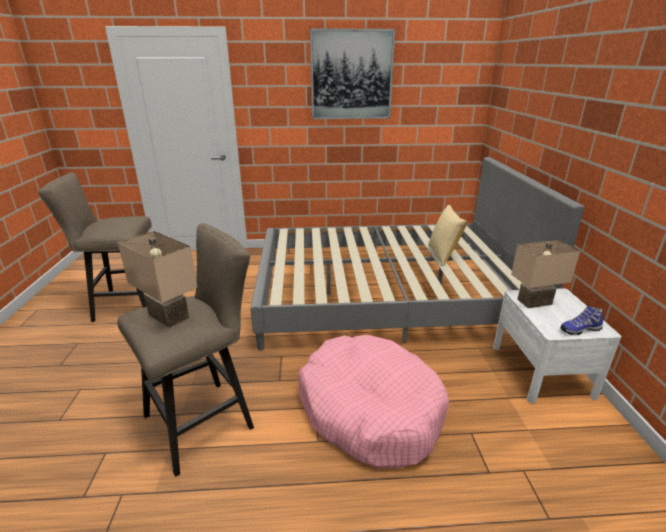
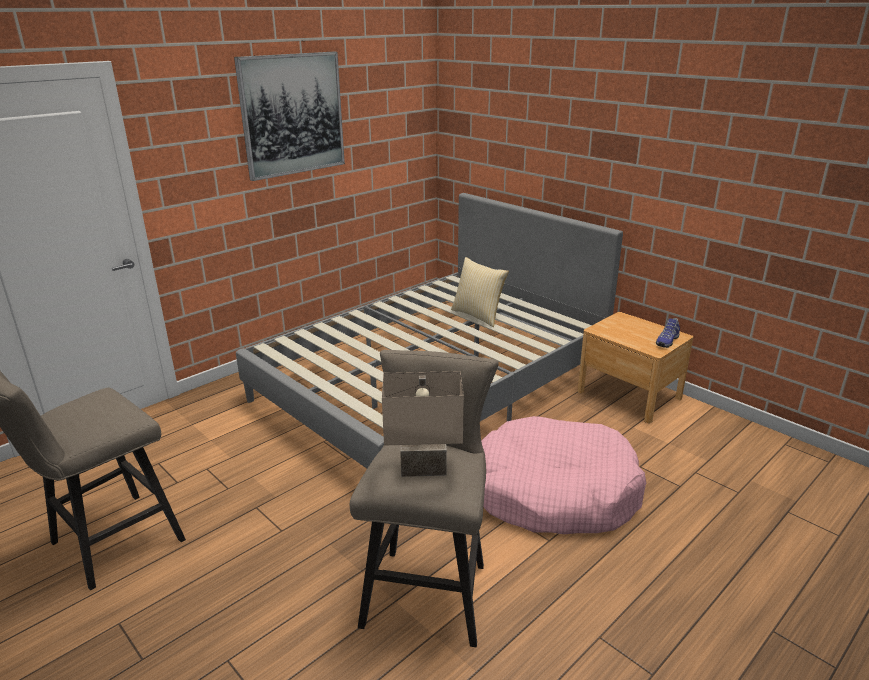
camera: 40 degrees left, 0 degrees up
white nightstand [493,288,621,404] -> brown nightstand [577,312,693,423]
beige table lamp [511,240,580,308] -> none

